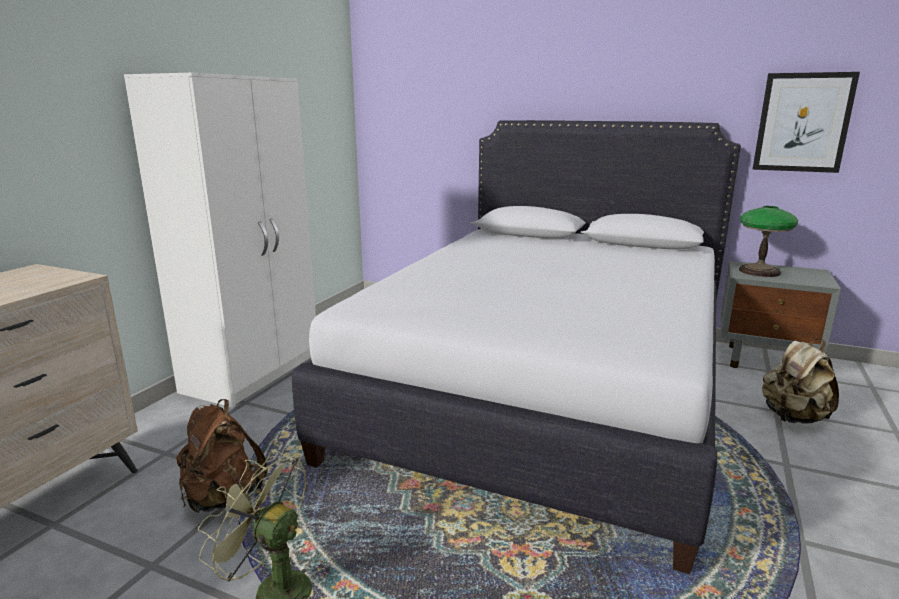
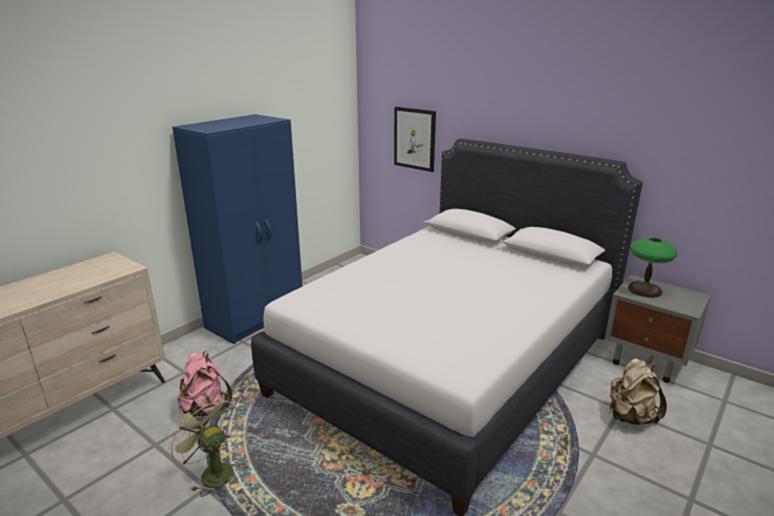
camera: 15 degrees right, 5 degrees up
white wardrobe [124,73,316,408] -> blue wardrobe [172,114,302,344]
brown backpack [176,399,267,513] -> pink backpack [177,351,232,417]
picture [753,72,860,173] -> picture moved to [394,107,436,172]

